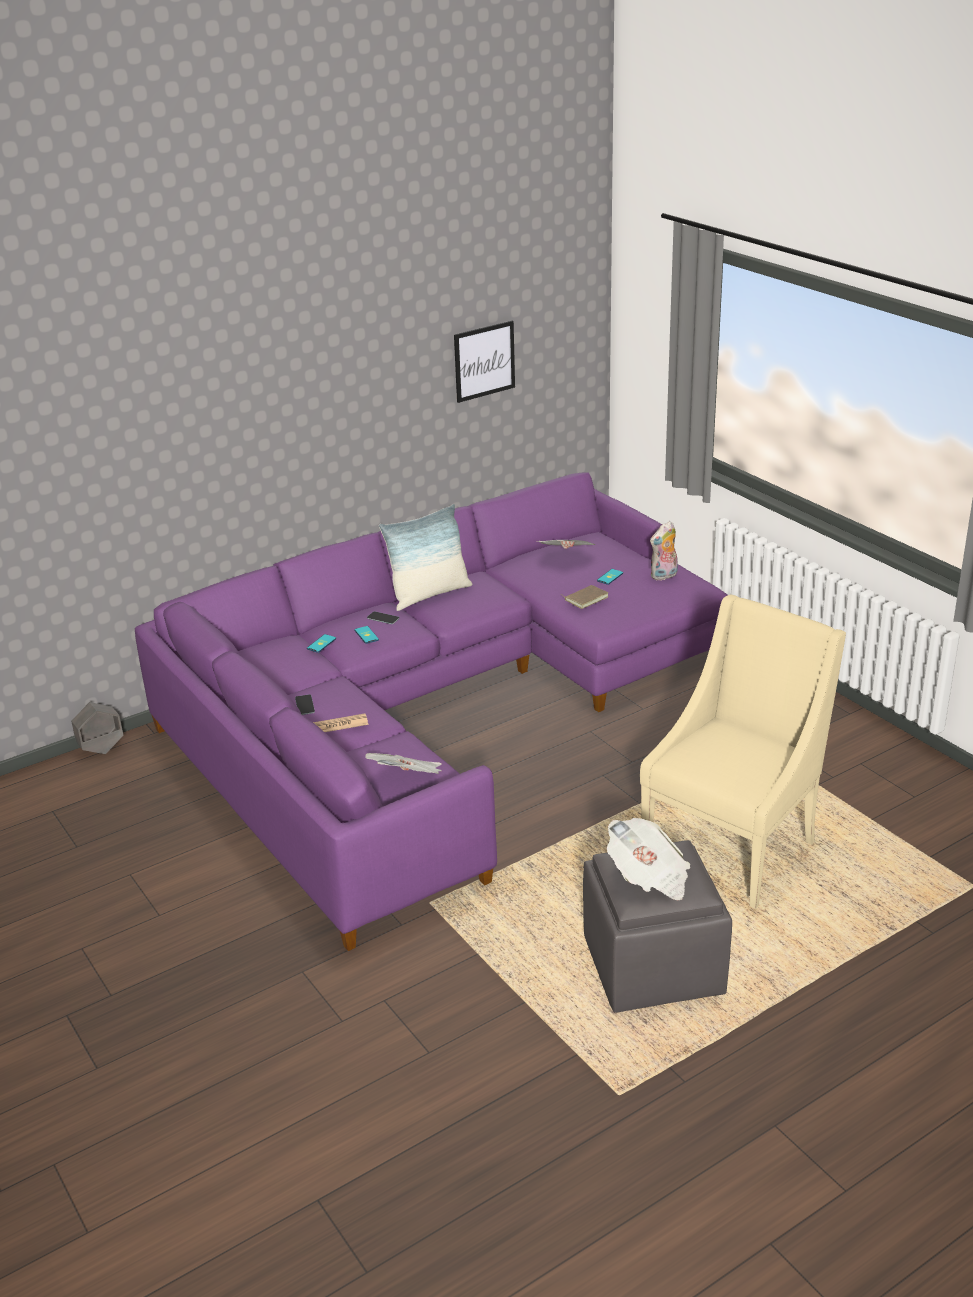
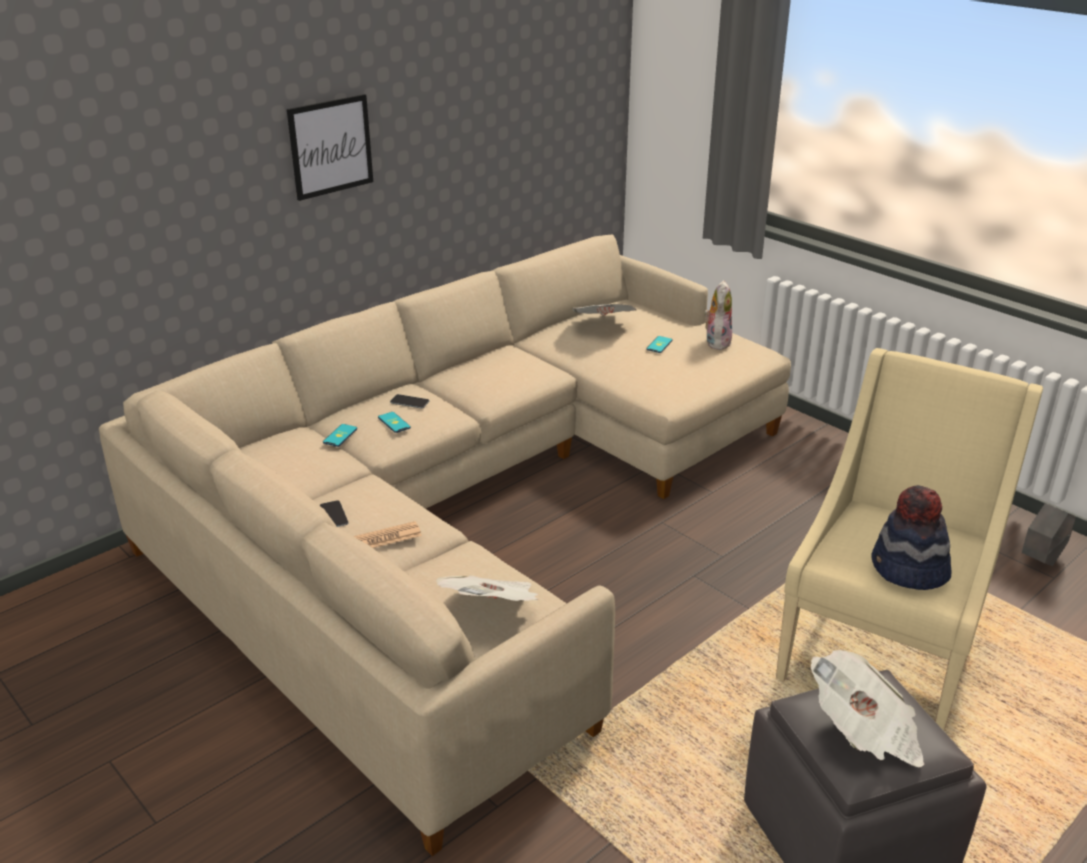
camera: 10 degrees left, 0 degrees up
grey planter [71,702,123,754] -> grey planter moved to [1022,503,1076,566]
purple sofa [135,473,728,951] -> beige sofa [99,234,791,856]
pillow [379,504,472,611] -> none
picture [454,321,515,403] -> picture moved to [287,94,373,201]
brown book [561,585,608,609] -> none
plush toy [650,521,678,580] -> plush toy turned 150 degrees clockwise [704,280,732,350]
none -> hat [871,485,952,590]

